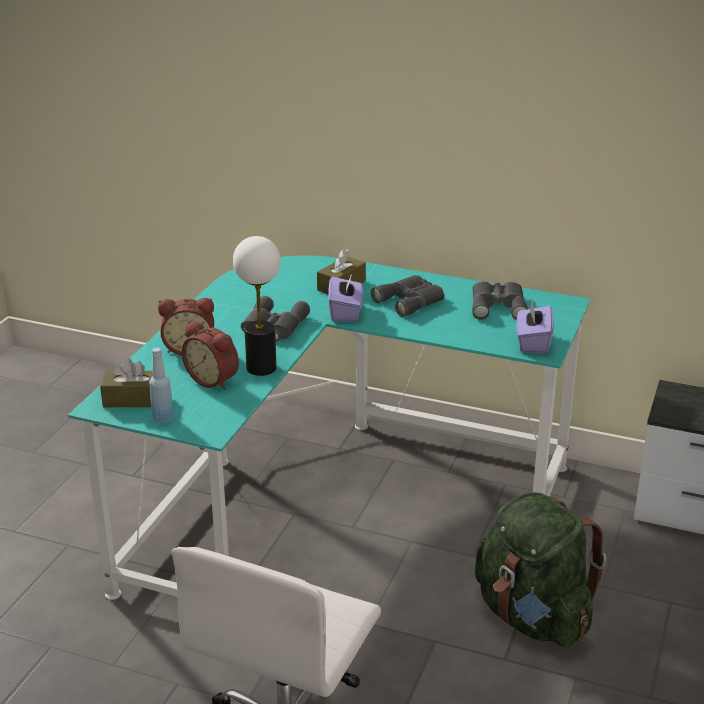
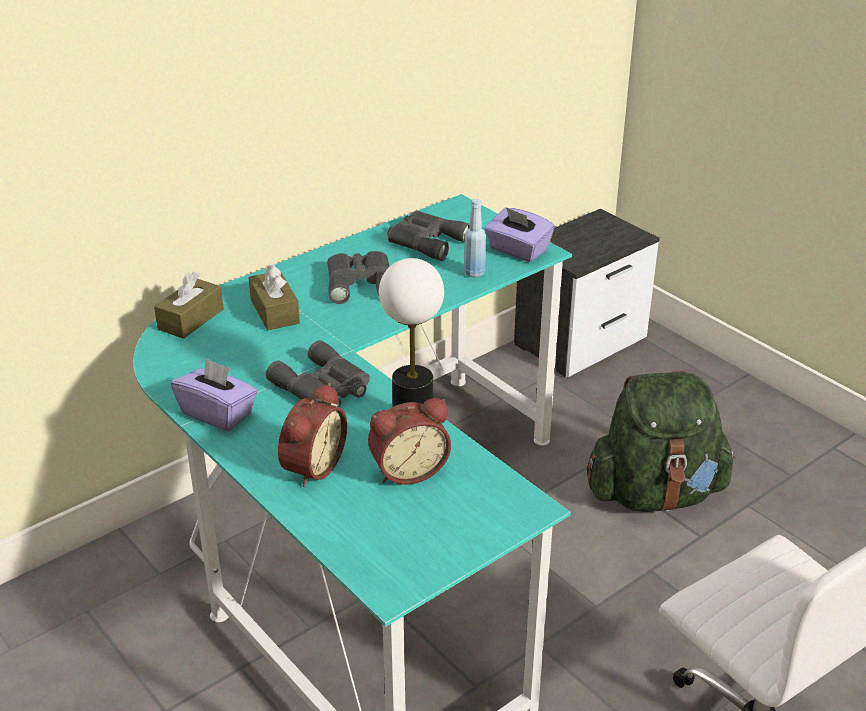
camera: 60 degrees left, 5 degrees up
brown tissue box [100,358,153,407] -> brown tissue box moved to [154,272,224,339]
blue bottle [149,348,173,423] -> blue bottle moved to [464,199,486,277]
purple tissue box [328,276,363,322] -> purple tissue box moved to [171,358,257,431]

